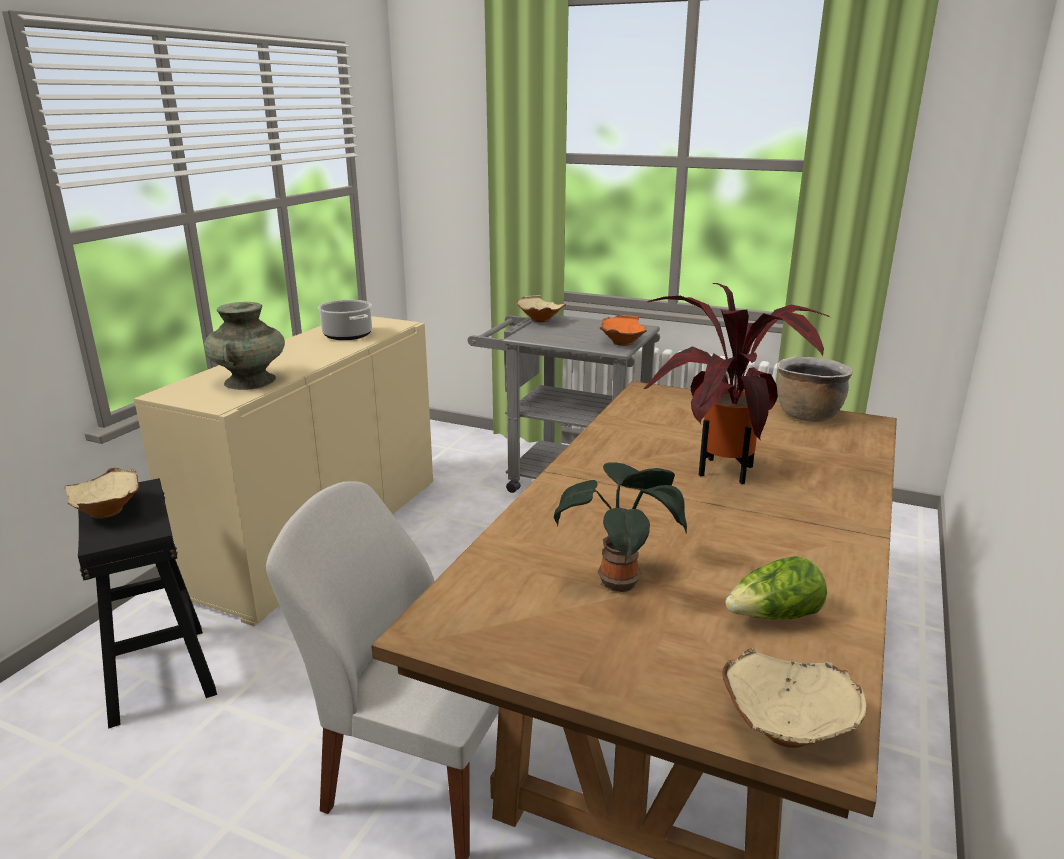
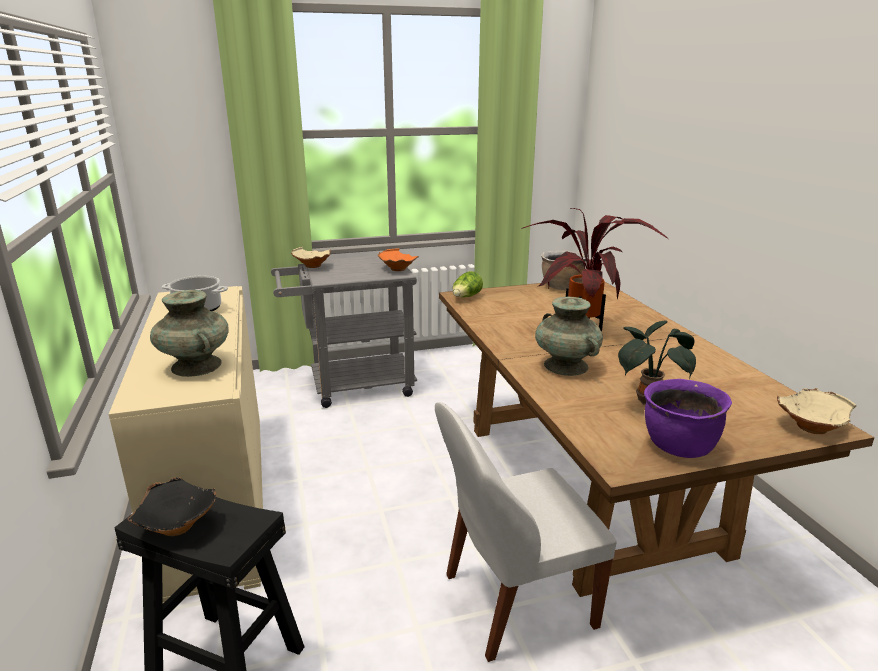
camera: 40 degrees left, 0 degrees up
beige bowl [65,468,139,519] -> black bowl [127,477,216,536]
lettuce [725,556,827,619] -> lettuce moved to [452,271,483,297]
none -> turquoise vase [535,297,603,376]
none -> purple cooking pot [644,379,732,458]

